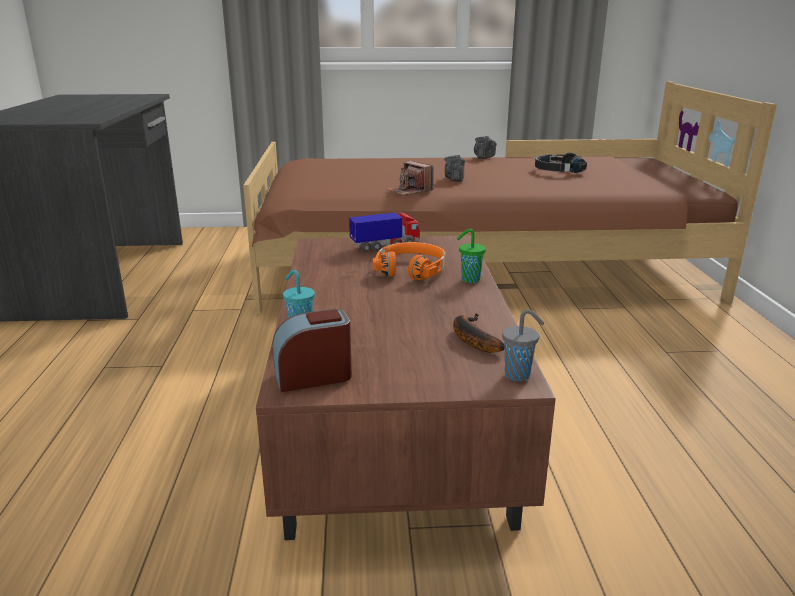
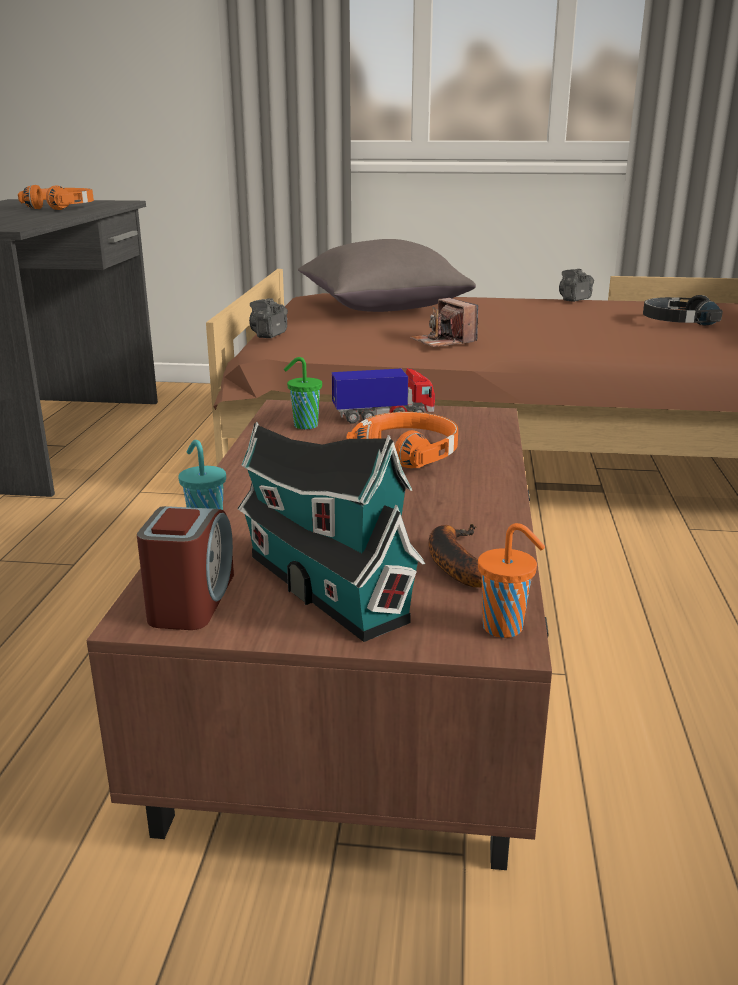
camera: 10 degrees right, 0 degrees up
alarm clock [273,309,352,392] -> alarm clock turned 105 degrees clockwise [137,506,234,630]
camera [445,155,465,181] -> camera moved to [249,298,288,338]
green cup [457,229,486,283] -> green cup moved to [284,357,322,429]
grey cup [502,309,544,381] -> orange cup [478,523,545,638]
none -> orange headphones [18,185,94,210]
none -> toy house [237,422,426,642]
none -> grey pillow [298,239,476,312]

